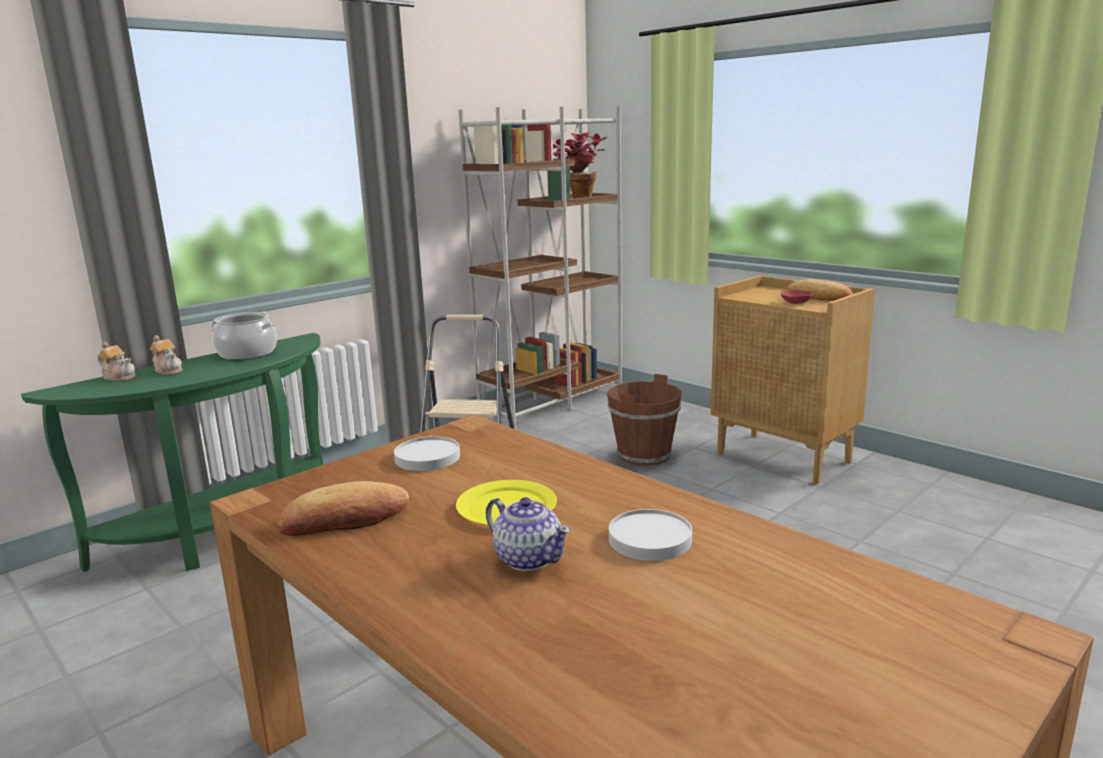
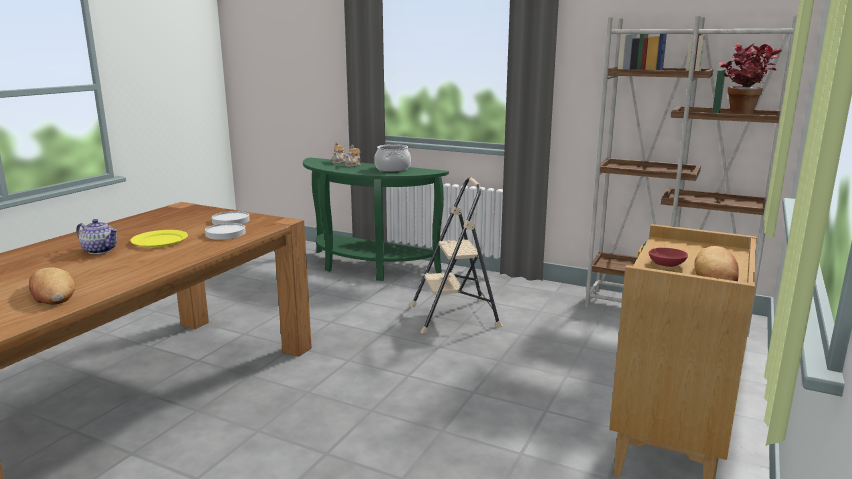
camera: 70 degrees right, 0 degrees up
bread [278,481,409,536] -> bread moved to [29,267,75,305]
teapot [486,497,571,571] -> teapot turned 90 degrees counterclockwise [76,219,118,254]
brown bucket [607,374,682,466] -> none
white plate [609,509,692,561] -> white plate moved to [205,223,246,240]

